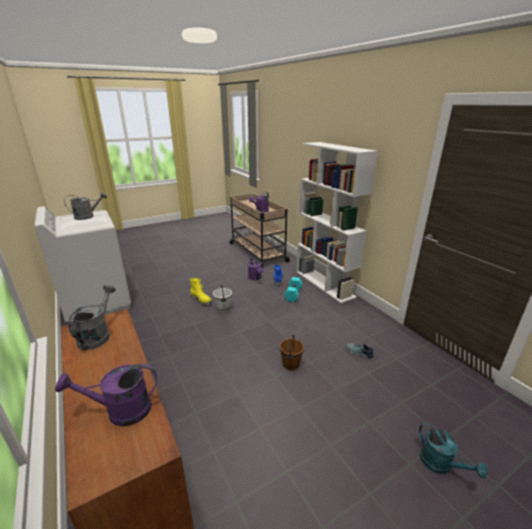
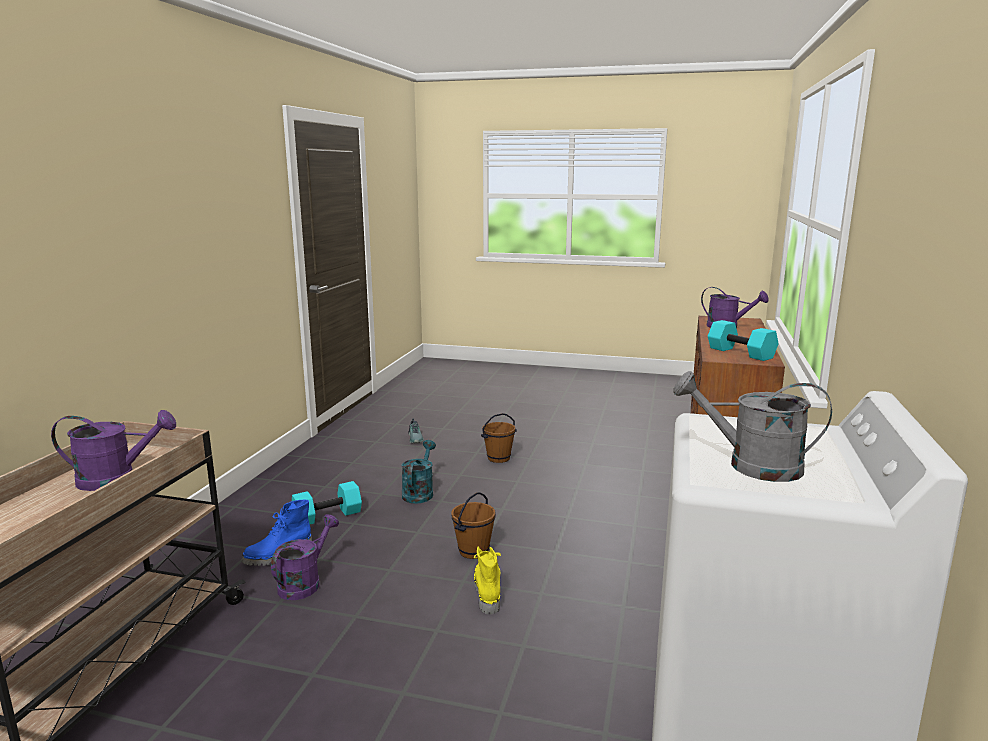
camera: 135 degrees left, 10 degrees down
grey watering can [68,284,116,350] -> turquoise dumbbell [708,320,779,361]
white bucket [213,284,232,312] -> brown bucket [451,492,496,559]
white bookcase [296,142,378,303] -> none
turquoise watering can [419,422,488,478] -> turquoise watering can moved to [402,440,436,504]

